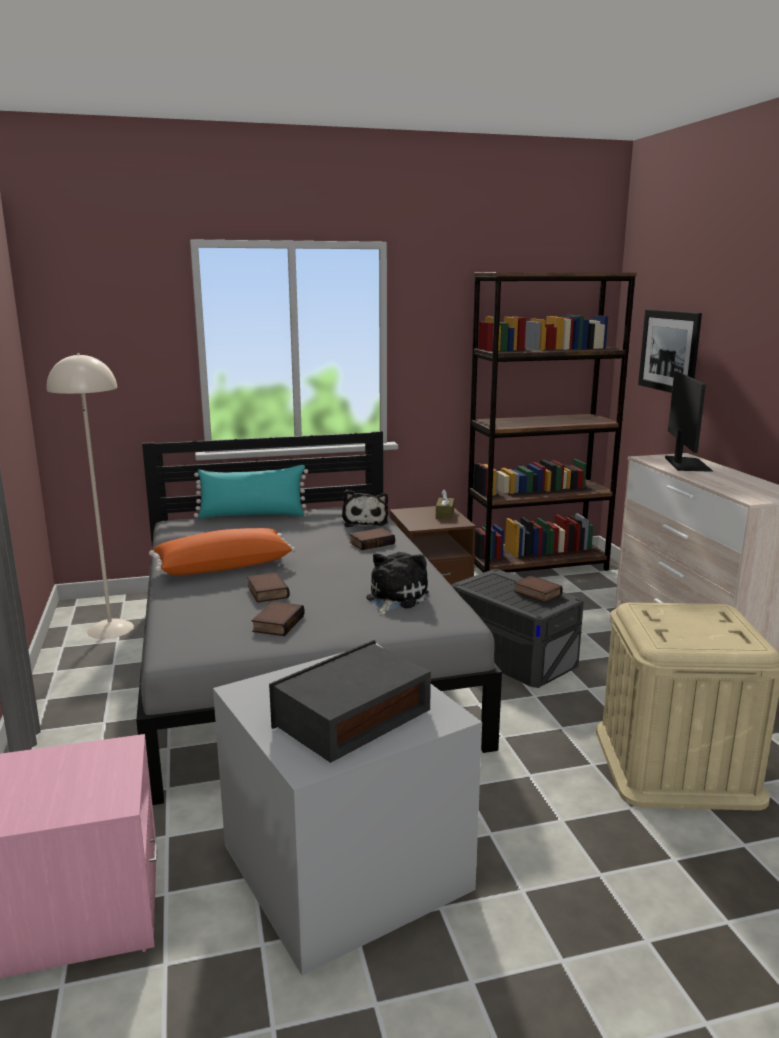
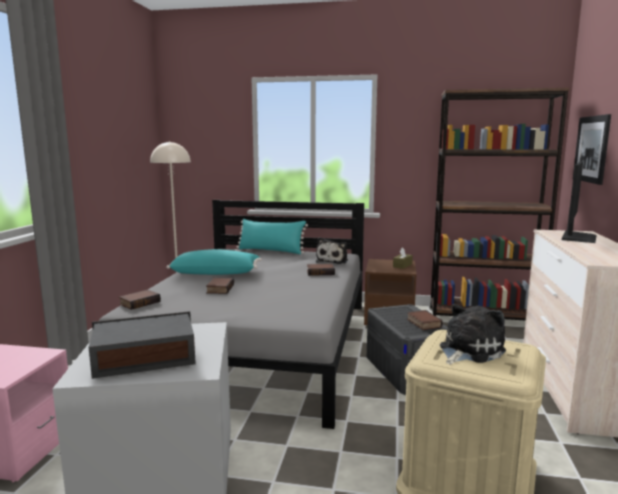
camera: 25 degrees right, 5 degrees down
orange pillow [149,528,296,575] -> turquoise pillow [166,249,262,275]
book [251,601,305,636] -> book moved to [119,290,161,310]
plush toy [366,552,429,615] -> plush toy moved to [440,304,506,365]

